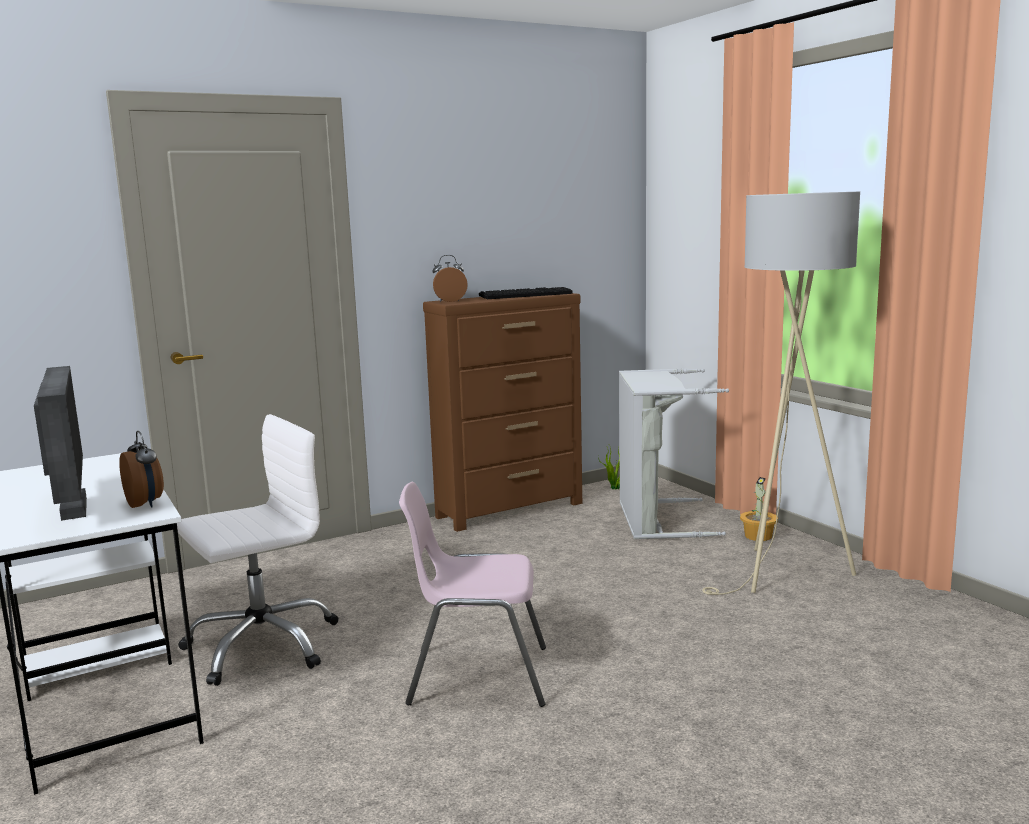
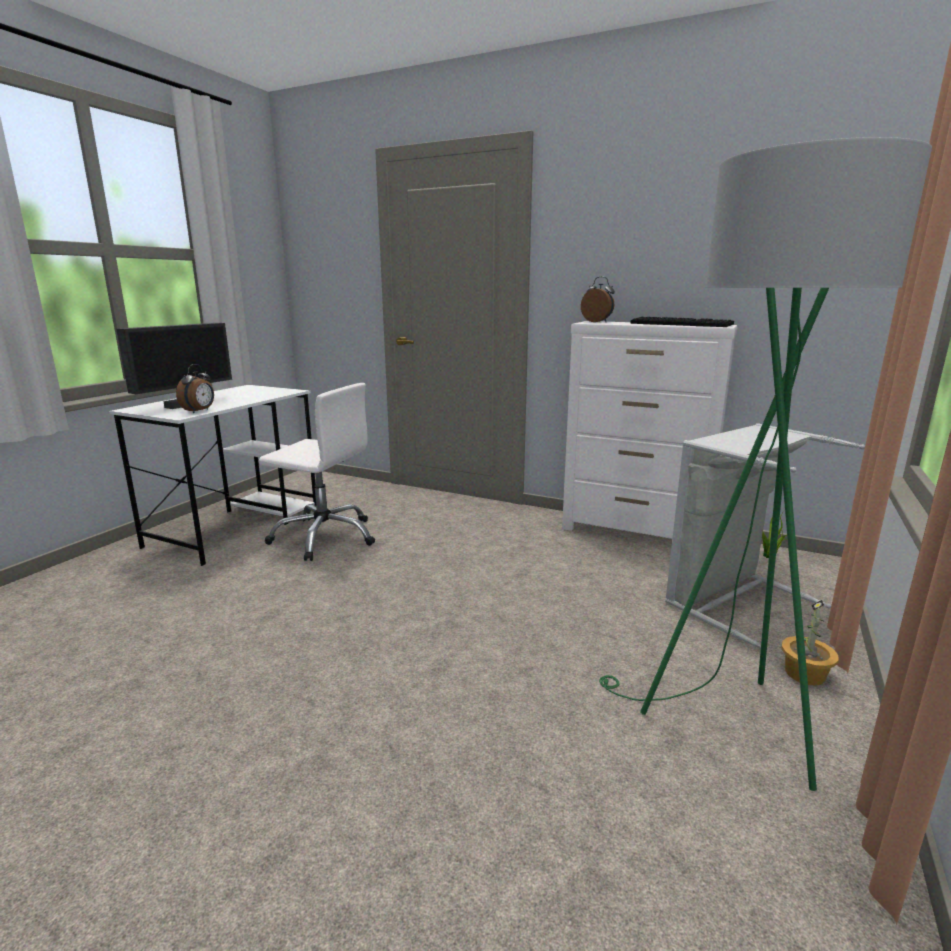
camera: 55 degrees right, 5 degrees up
pink chair [399,482,546,707] -> none
brown dresser [423,293,582,532] -> white dresser [562,321,738,539]
beige floor lamp [702,192,860,595] -> green floor lamp [599,137,932,791]

